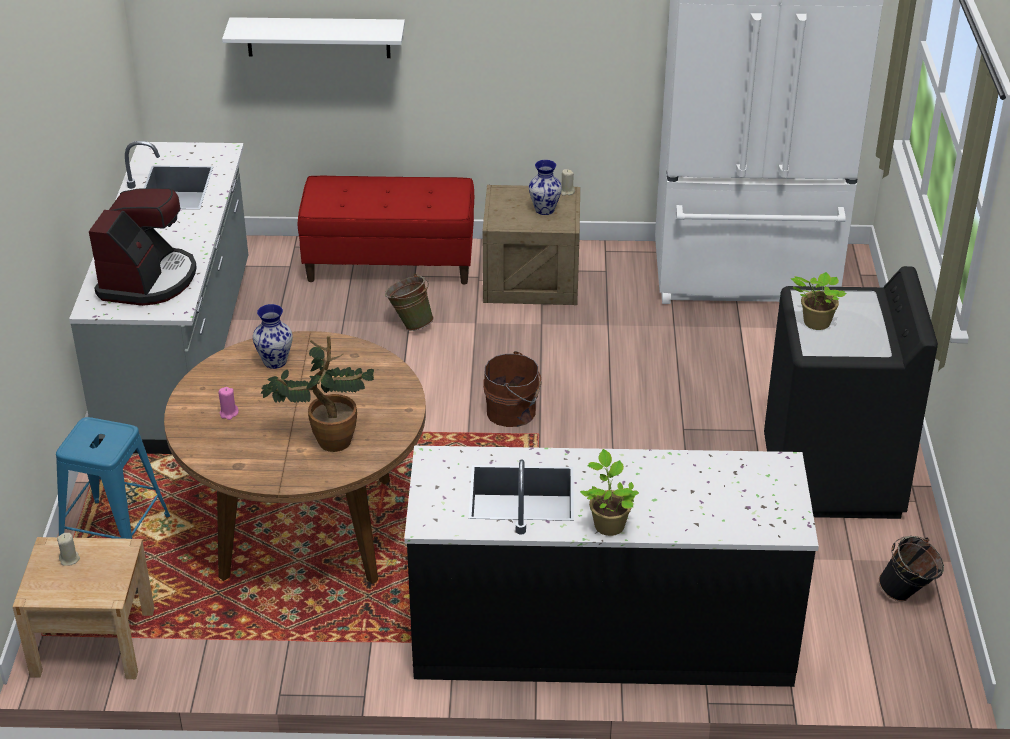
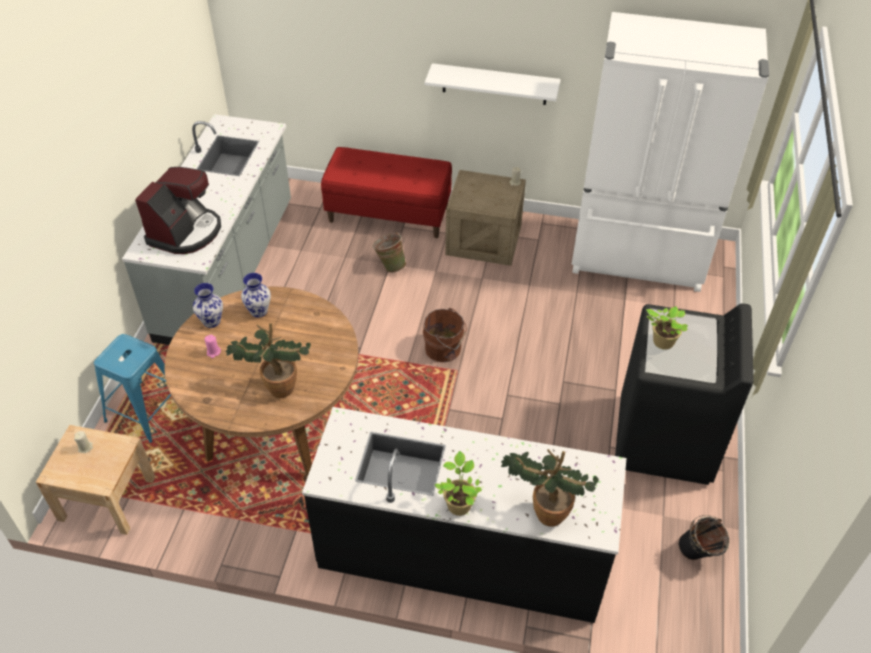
camera: 10 degrees right, 10 degrees up
white shelf [222,17,405,58] -> white shelf moved to [425,63,561,105]
vase [529,160,562,215] -> vase moved to [193,283,223,328]
none -> potted plant [501,449,599,527]

